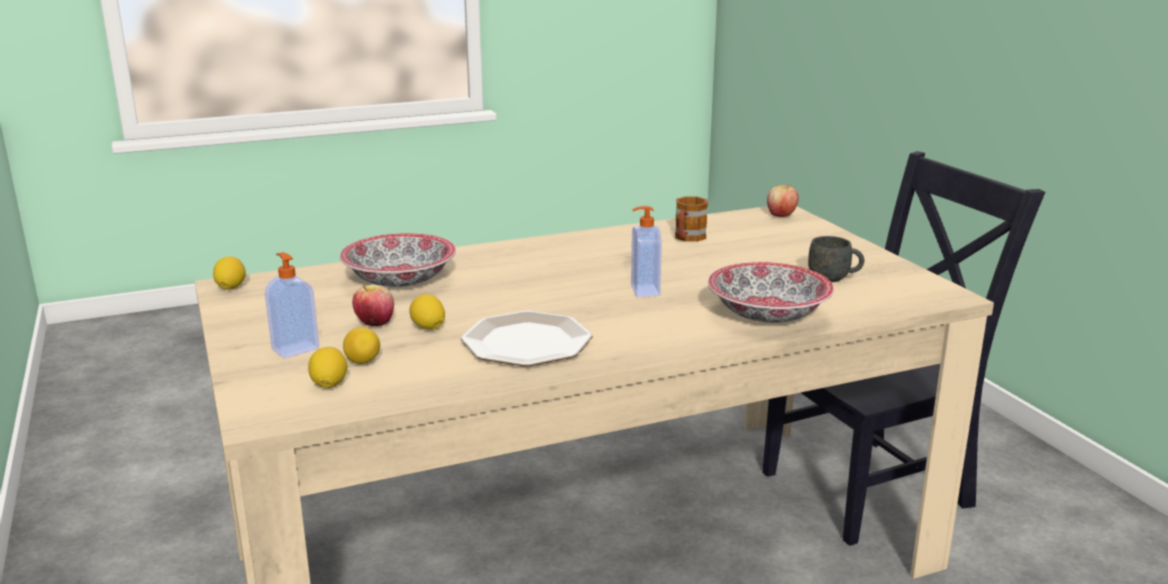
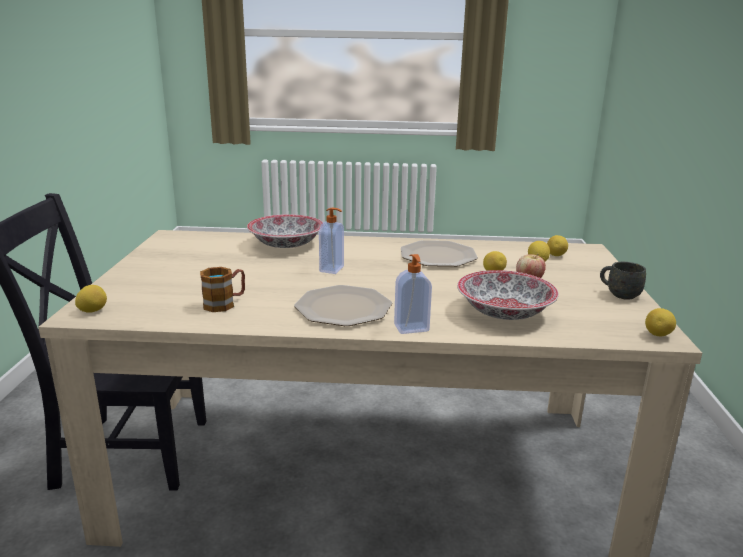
camera: 155 degrees left, 0 degrees up
soap dispenser [265,252,319,358] -> soap dispenser moved to [394,254,432,334]
apple [767,183,799,217] -> lemon [75,285,107,313]
grey mug [808,236,864,282] -> grey mug moved to [600,262,646,300]
none -> plate [294,285,392,326]

